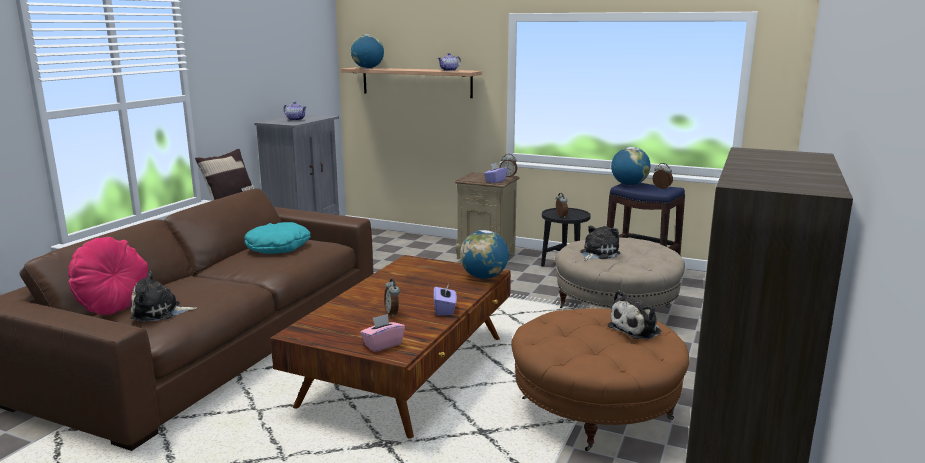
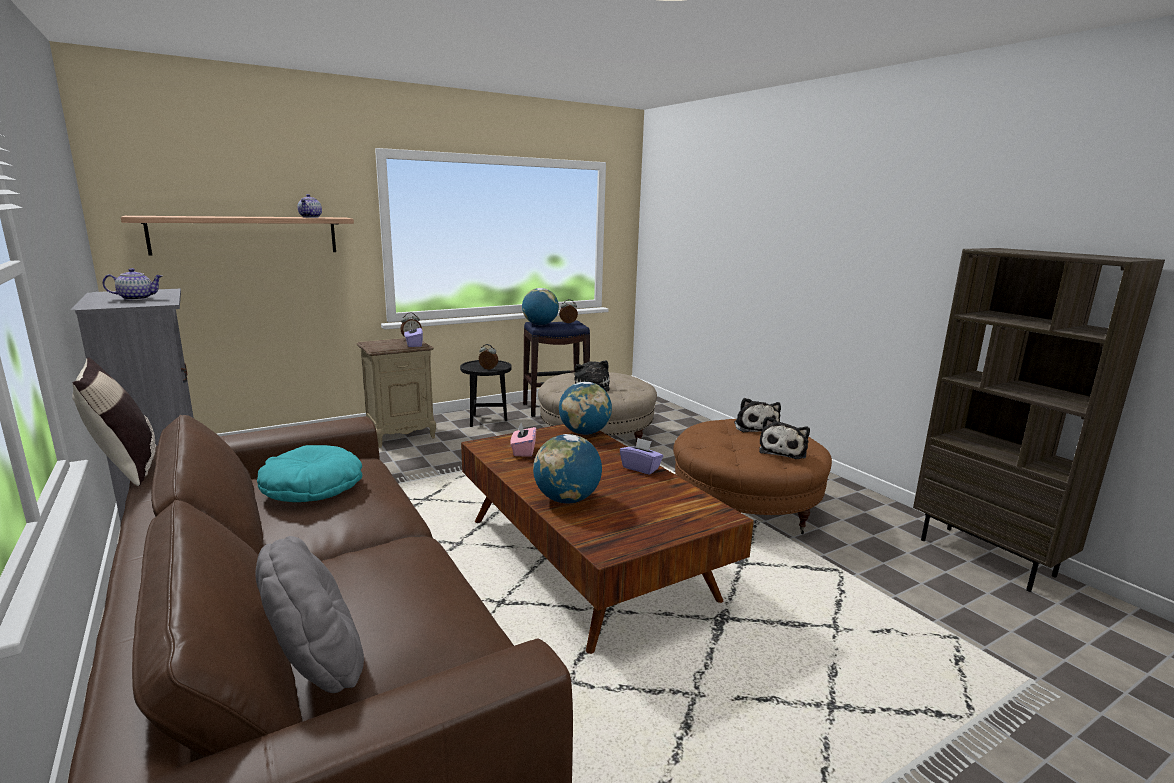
camera: 55 degrees left, 0 degrees up
pink pillow [68,237,148,315] -> grey pillow [256,536,364,693]
plush toy [130,271,197,321] -> plush toy moved to [759,416,810,459]
globe [351,34,384,68] -> globe moved to [533,434,602,503]
pink tissue box [360,314,405,352] -> pink tissue box moved to [511,423,536,457]
alarm clock [384,279,400,317] -> none

